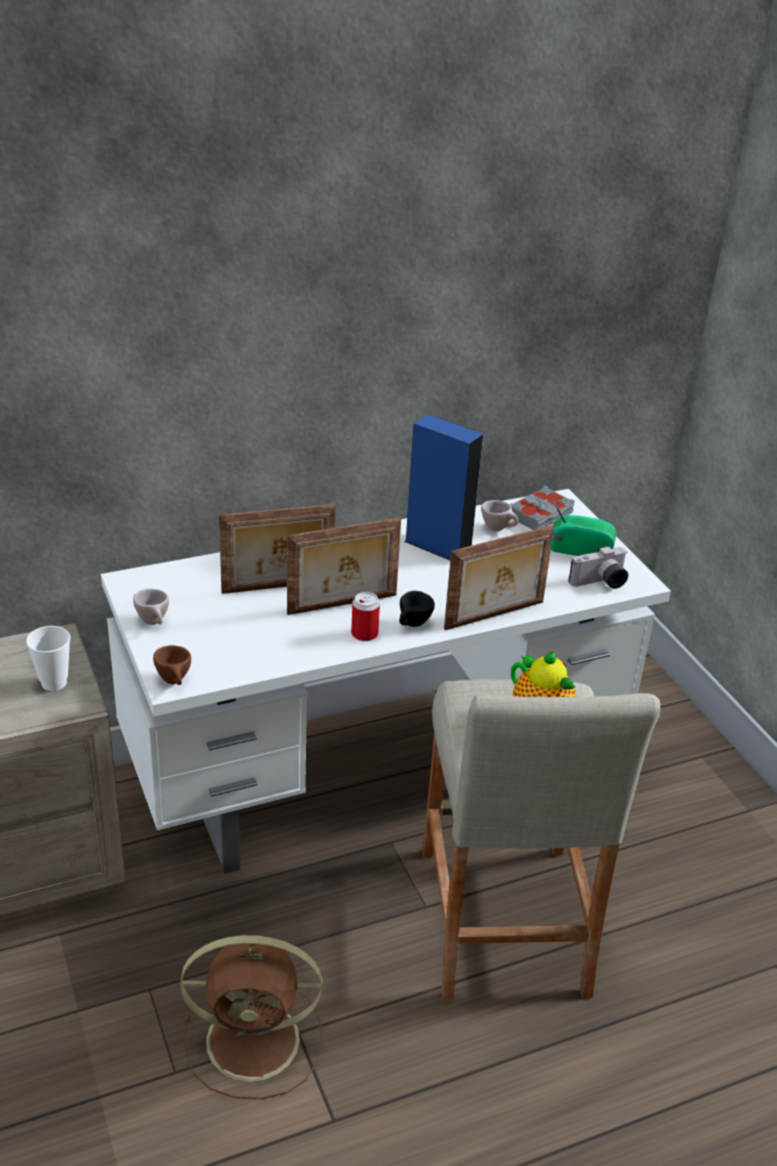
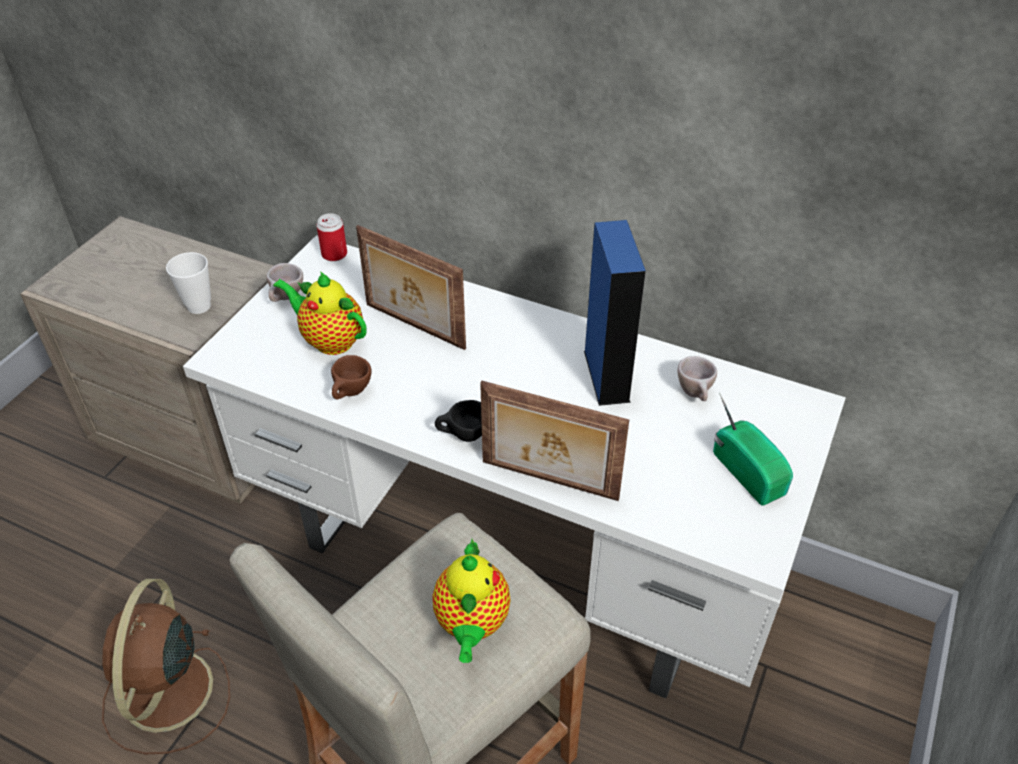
camera: 50 degrees right, 10 degrees up
brown cup [153,645,191,685] -> brown cup moved to [331,355,372,399]
brown fan [180,935,323,1099] -> brown fan turned 45 degrees clockwise [102,579,230,754]
picture frame [287,517,401,615] -> none
can [351,592,380,641] -> can moved to [316,213,347,261]
grey book [509,486,575,530] -> none
camera [569,545,628,589] -> none
none -> teapot [273,271,367,355]

